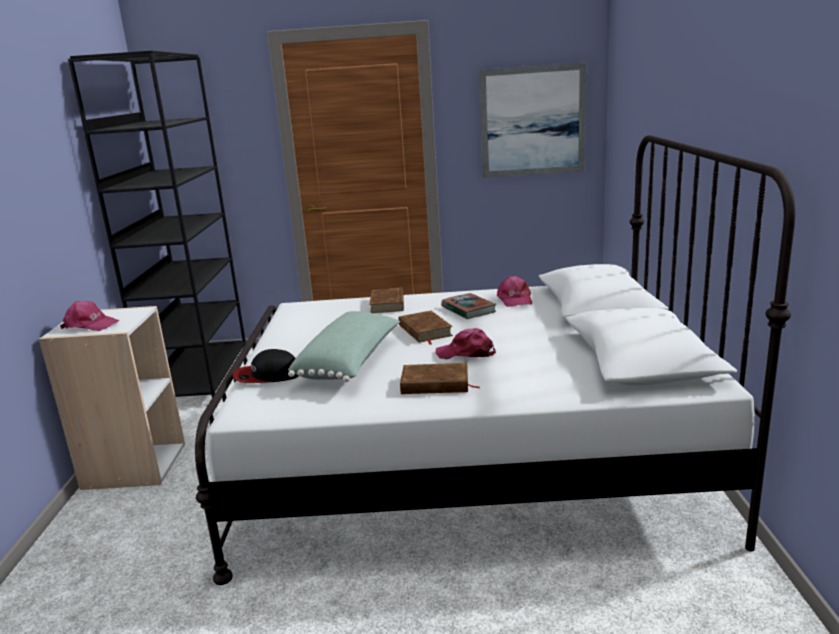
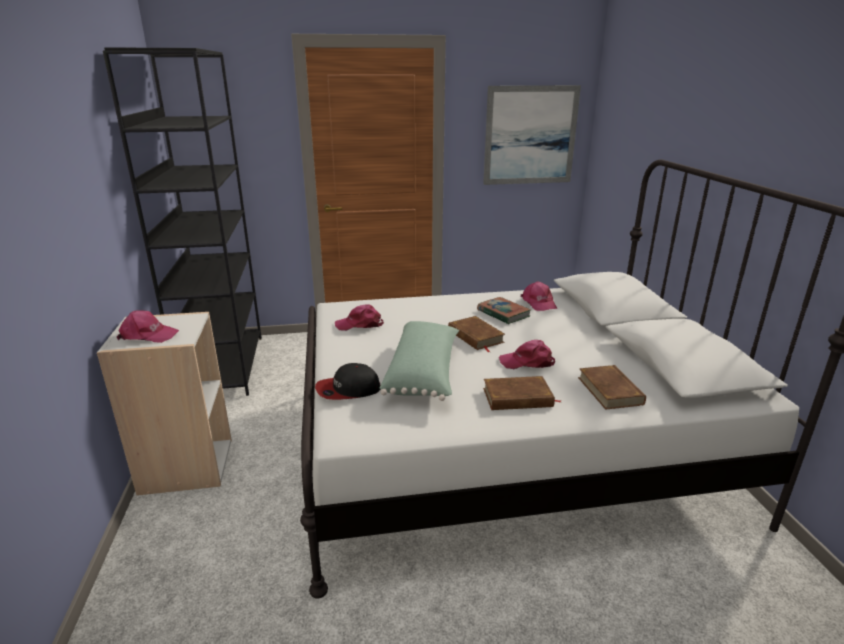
camera: 10 degrees left, 5 degrees up
brown book [370,288,404,313] -> brown book moved to [578,365,646,410]
none -> pink cap [335,304,384,331]

